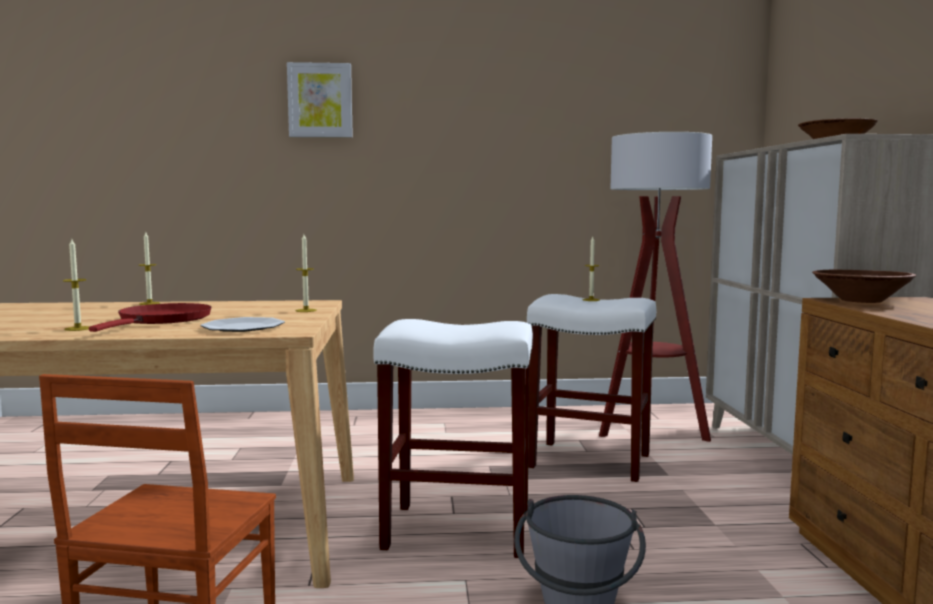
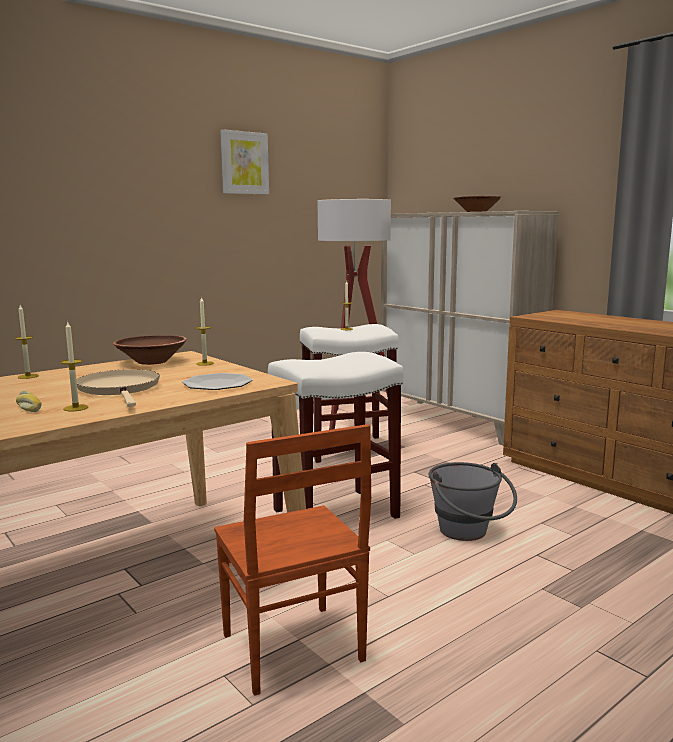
camera: 35 degrees left, 5 degrees up
red frying pan [89,303,212,332] -> beige frying pan [76,369,160,407]
picture [287,62,353,138] -> picture moved to [220,129,269,194]
brown bowl [812,270,916,303] -> brown bowl moved to [113,335,187,365]
none -> bread [16,391,42,412]

